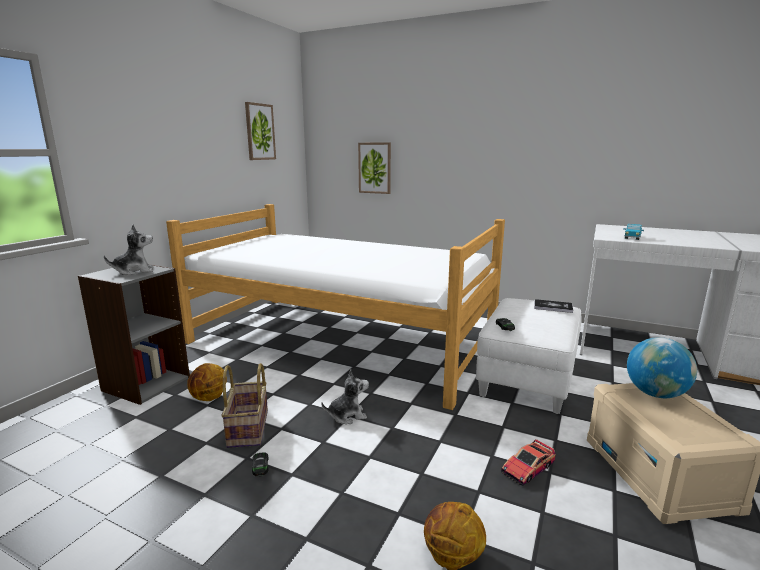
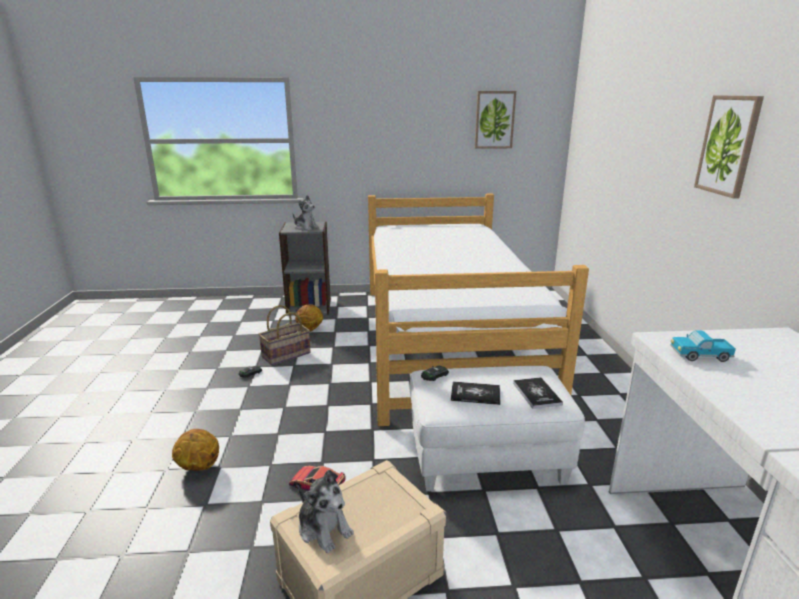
camera: 60 degrees right, 5 degrees up
plush toy [321,370,369,424] -> plush toy moved to [298,470,354,553]
picture [358,142,391,194] -> picture moved to [694,95,764,199]
globe [627,337,697,398] -> none
none -> book [451,381,500,405]

